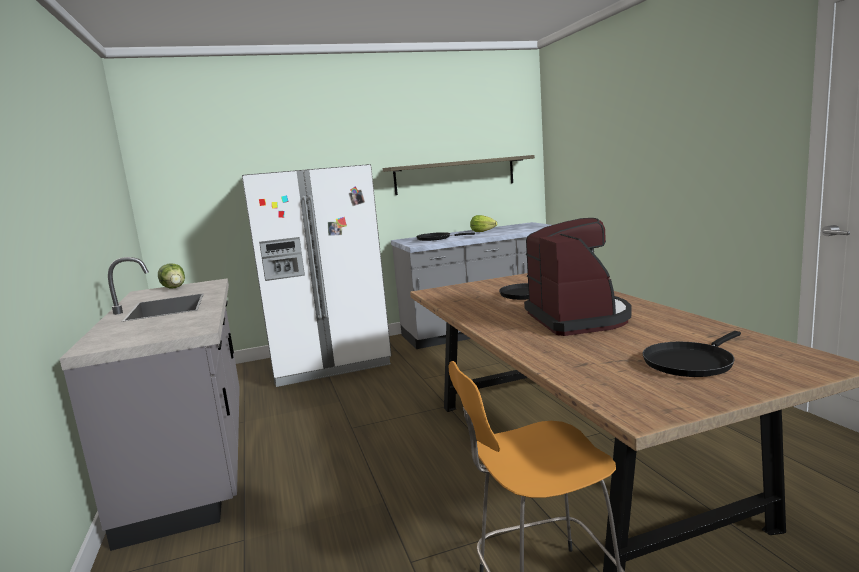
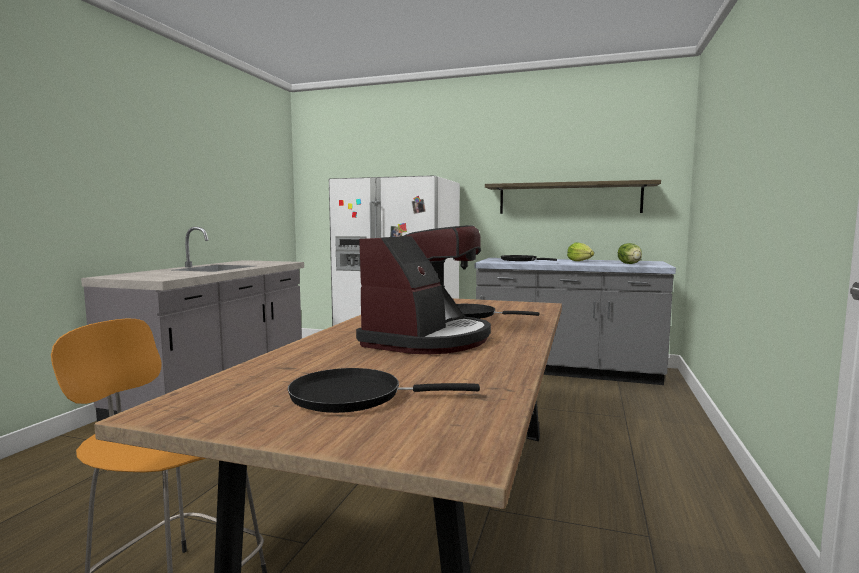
camera: 35 degrees right, 5 degrees down
lettuce [158,264,185,289] -> lettuce moved to [618,243,642,264]

